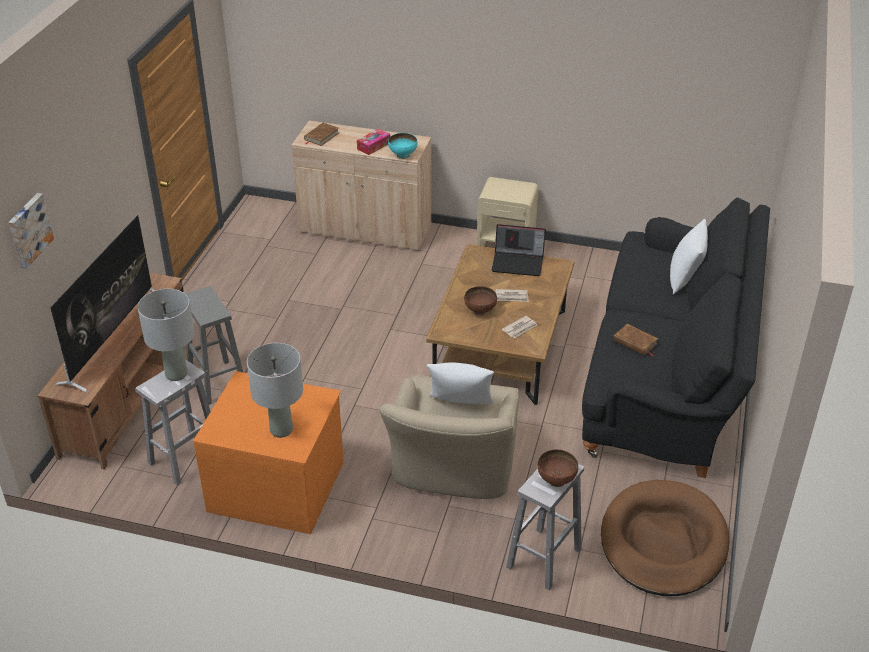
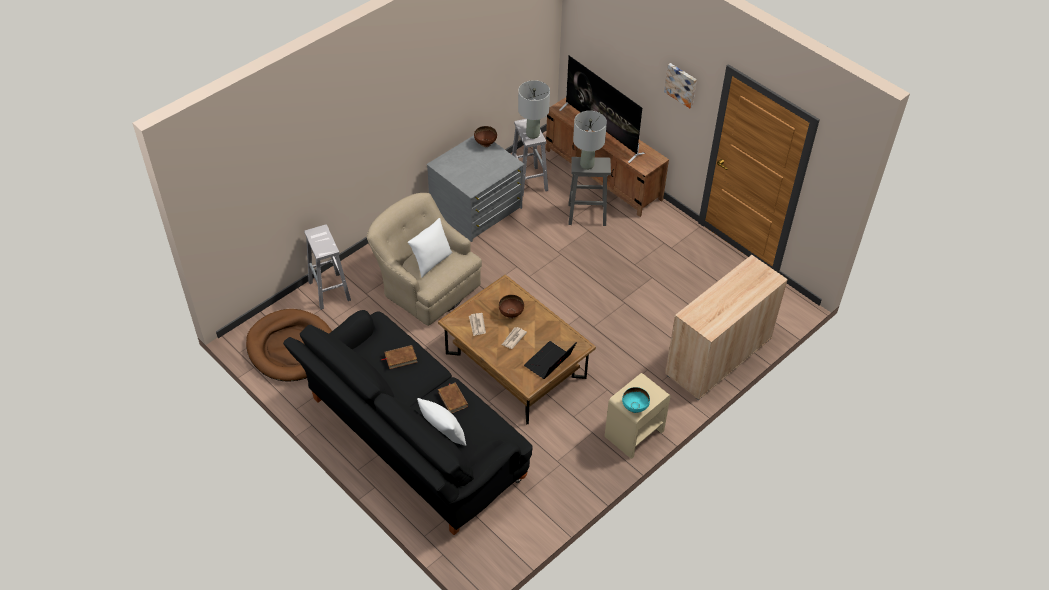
camera: 120 degrees right, 10 degrees up
picture [9,193,54,269] -> picture moved to [664,63,697,108]
orange dresser [193,371,344,534] -> grey dresser [427,135,525,242]
grey table lamp [247,343,303,438] -> grey table lamp moved to [573,111,607,170]
brown book [304,123,339,146] -> brown book moved to [438,383,468,413]
tissue box [357,129,390,155] -> none
turquoise bowl [388,133,418,159] -> turquoise bowl moved to [622,387,650,413]
brown bowl [537,449,578,487] -> brown bowl moved to [474,126,497,147]

